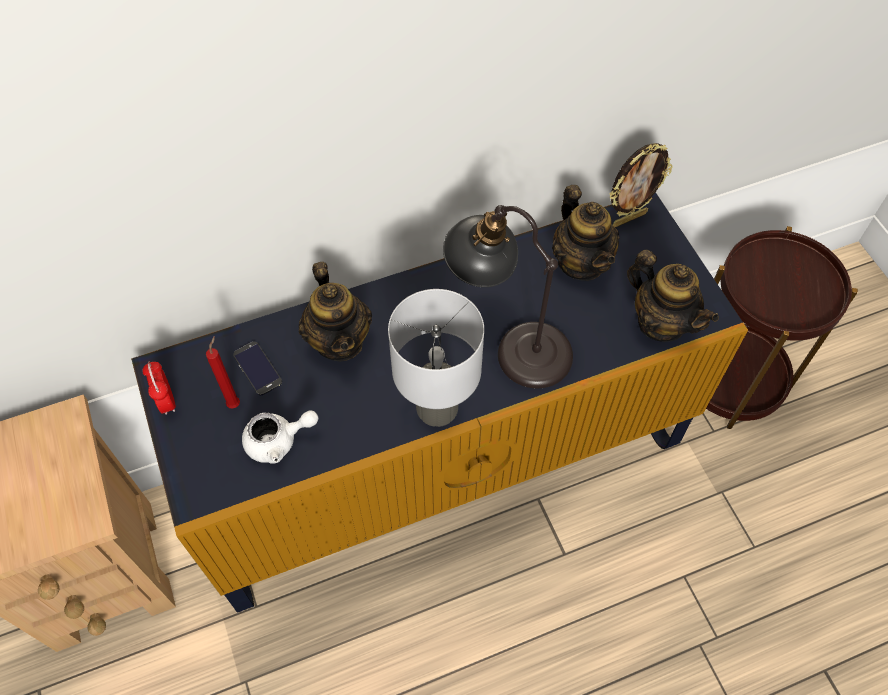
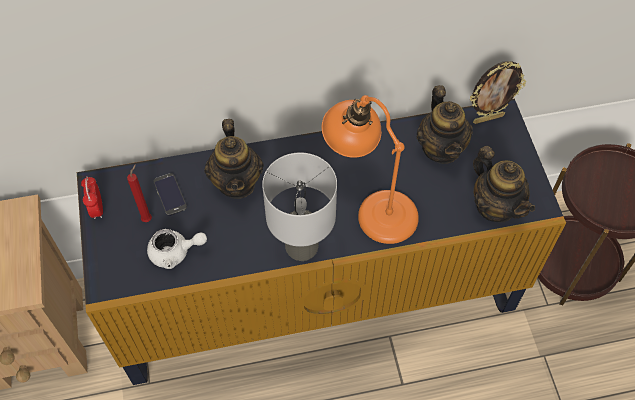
camera: 10 degrees right, 0 degrees up
grey table lamp [443,205,573,388] -> orange table lamp [322,95,419,244]

